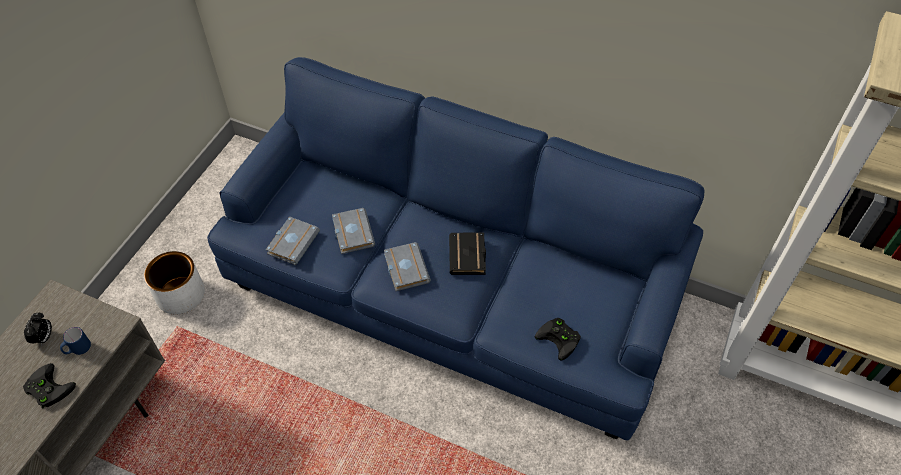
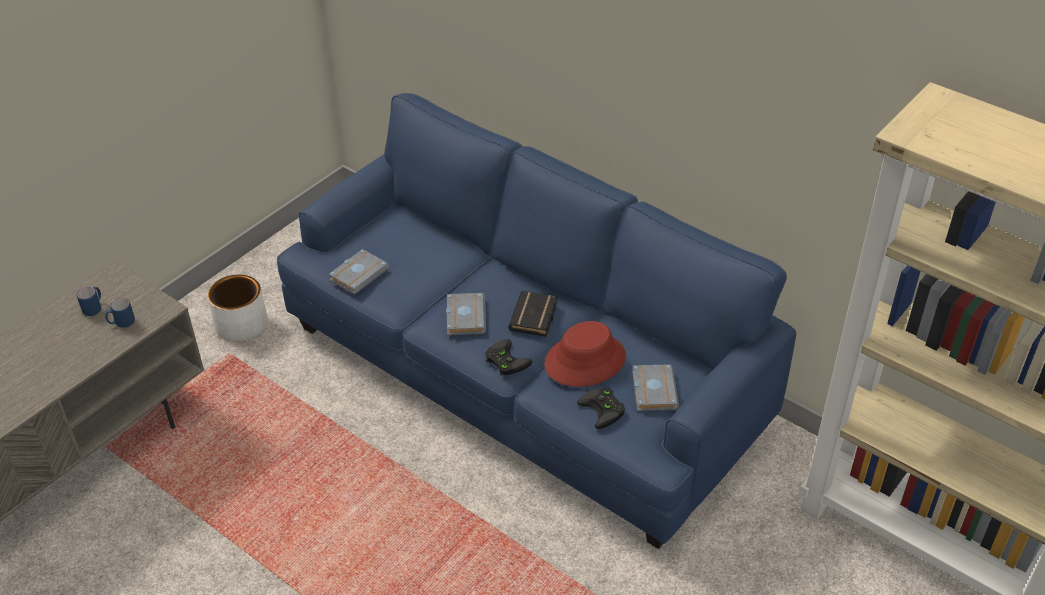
camera: 15 degrees right, 10 degrees down
black game controller [23,363,76,408] -> black game controller moved to [485,339,533,376]
alarm clock [24,313,52,346] -> blue mug [77,287,101,316]
grey book [332,208,375,254] -> grey book moved to [633,364,679,411]
none -> red hat [544,321,626,387]

